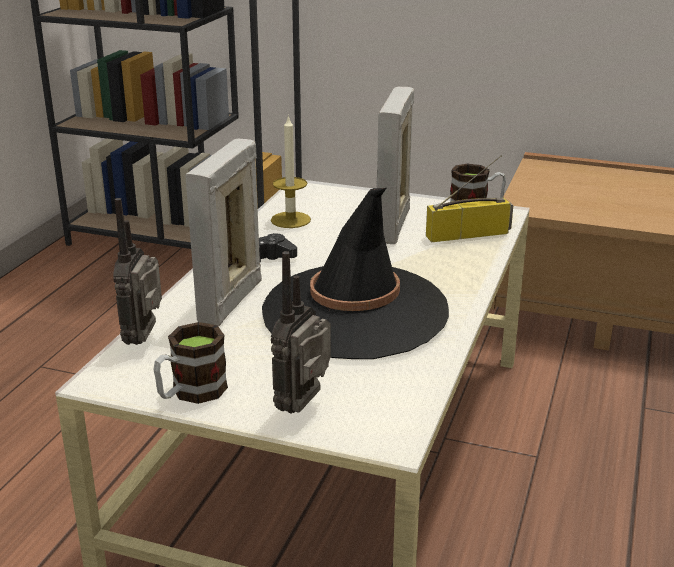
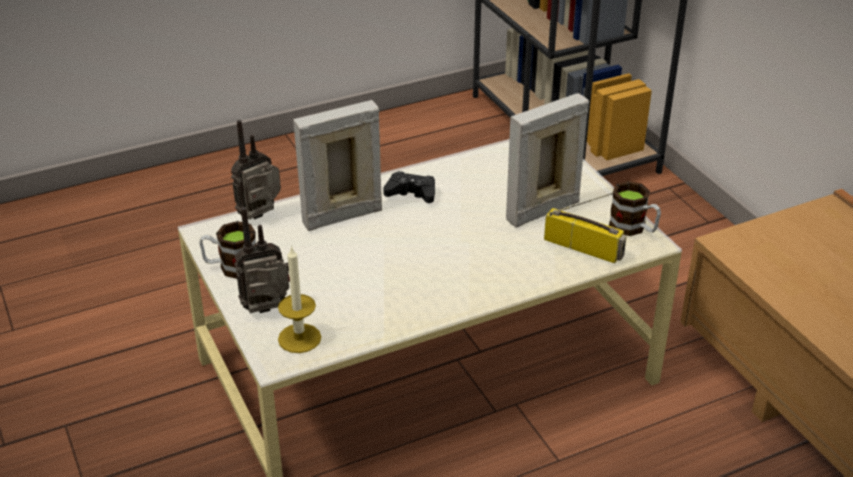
camera: 45 degrees right, 10 degrees up
black hat [262,188,449,359] -> none
candle [271,115,311,228] -> candle moved to [278,245,321,353]

